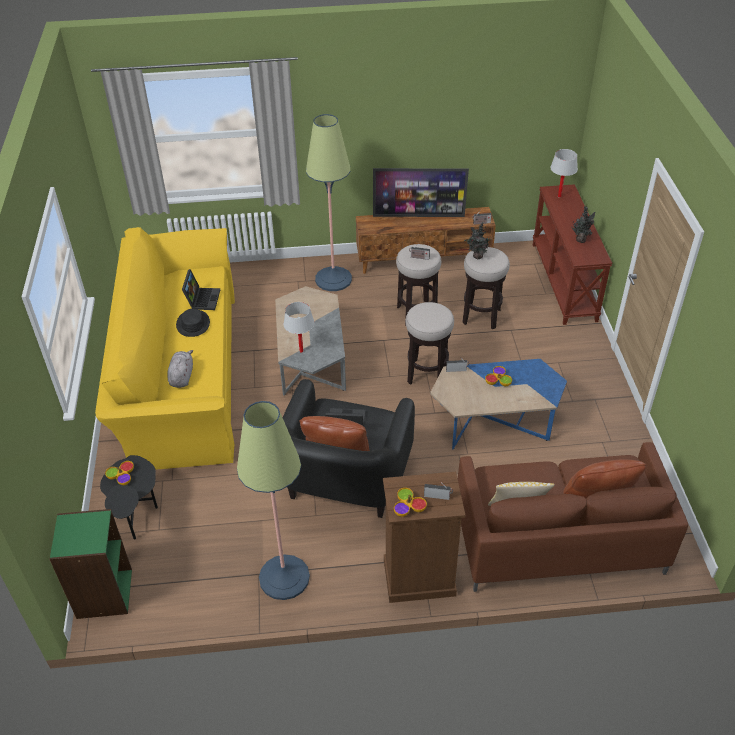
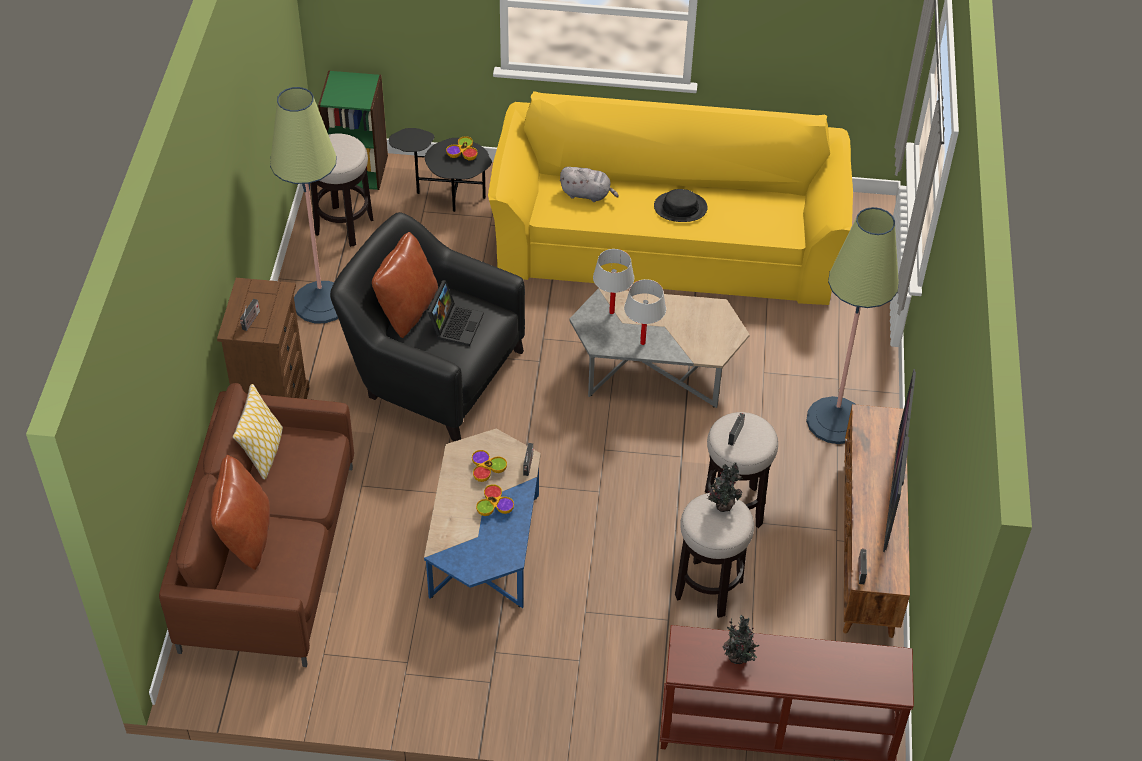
camera: 100 degrees right, 5 degrees up
laptop [182,269,220,310] -> none
bowl [394,488,427,517] -> bowl moved to [472,450,507,482]
stool [405,302,454,385] -> stool moved to [310,133,373,247]
white table lamp [550,149,578,198] -> white table lamp moved to [624,279,666,345]

